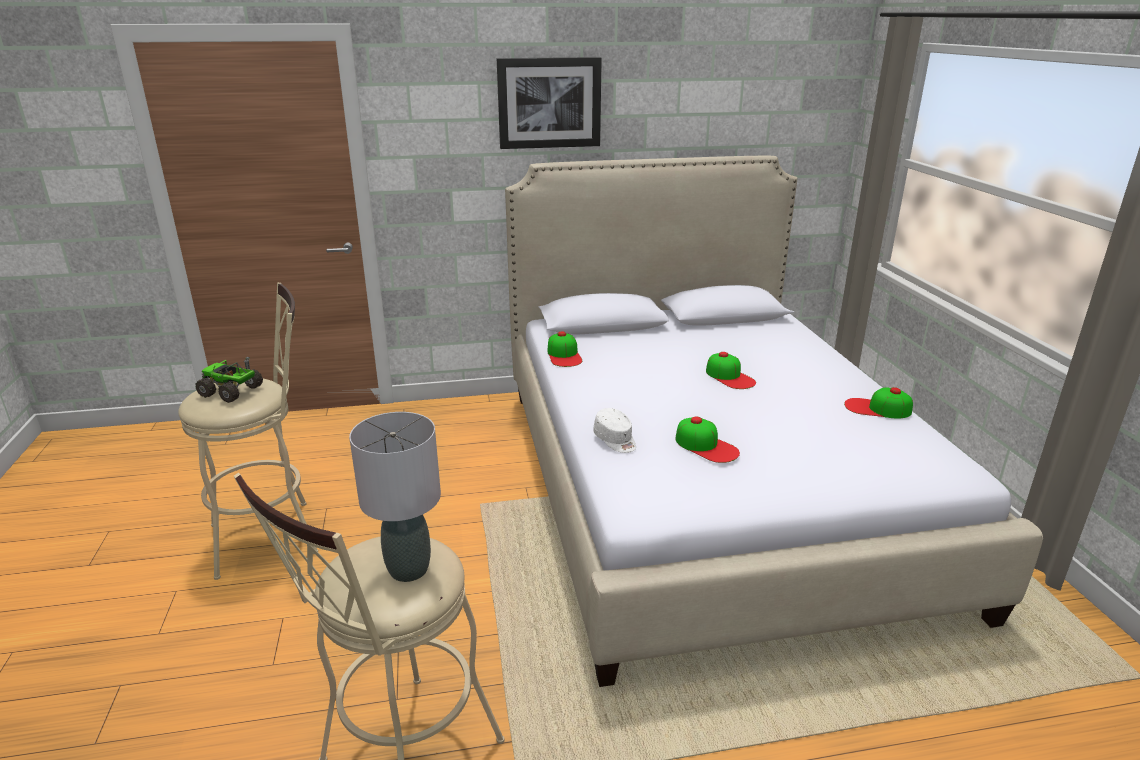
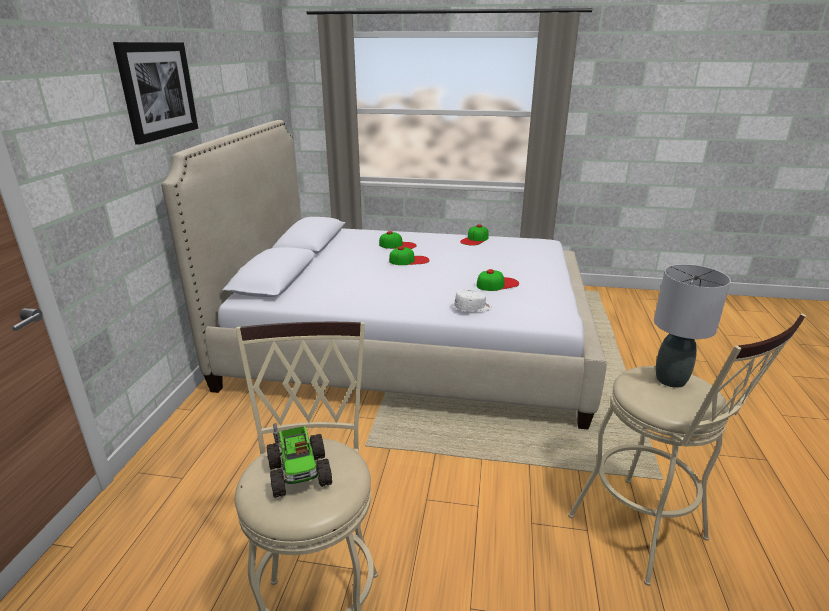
camera: 70 degrees left, 0 degrees up
toy truck [195,357,263,403] -> toy truck turned 60 degrees counterclockwise [267,423,332,498]
cap [547,331,582,367] -> cap moved to [379,231,416,249]

